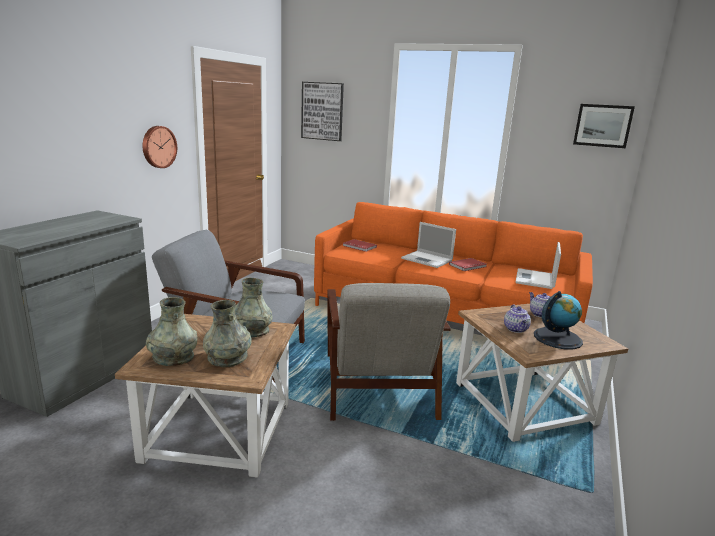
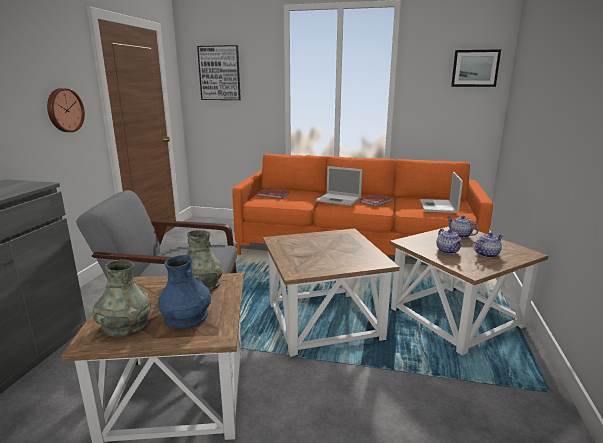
camera: 10 degrees left, 0 degrees up
grey vase [203,300,252,368] -> blue vase [158,255,211,329]
grey armchair [327,283,450,421] -> brown side table [263,228,399,357]
globe [534,291,583,349] -> teapot [475,232,503,258]

